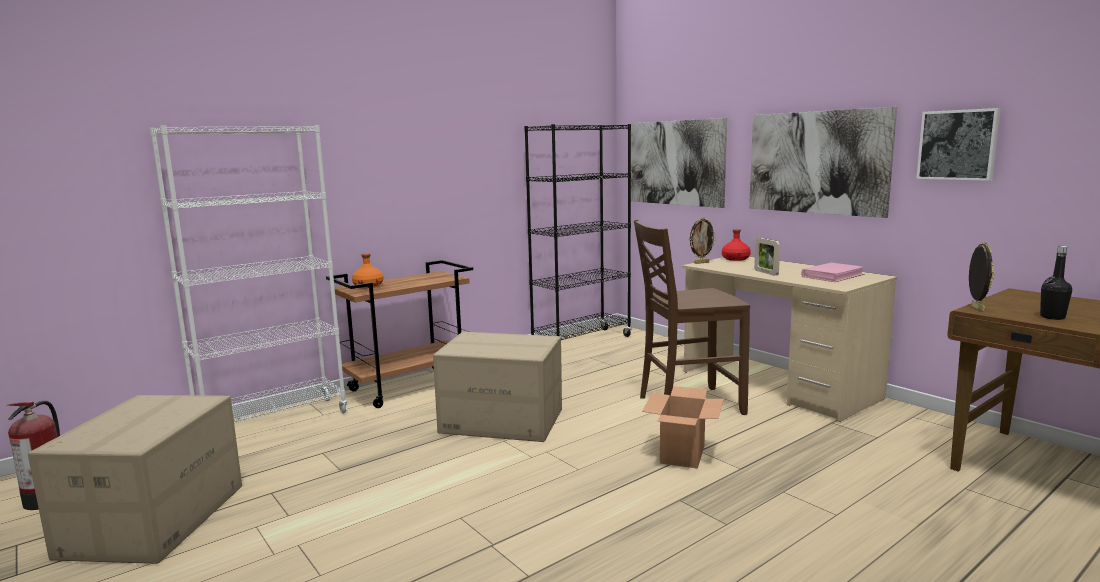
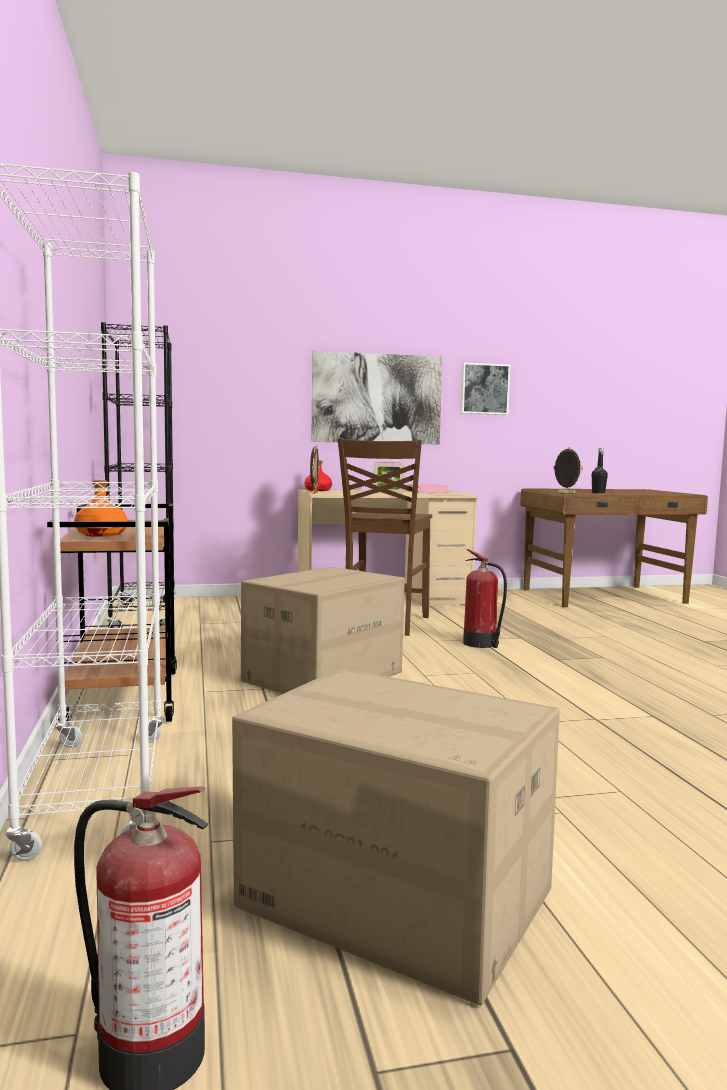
camera: 65 degrees left, 5 degrees down
picture [630,118,727,208] -> none
cardboard box [642,386,724,469] -> fire extinguisher [463,549,507,648]

